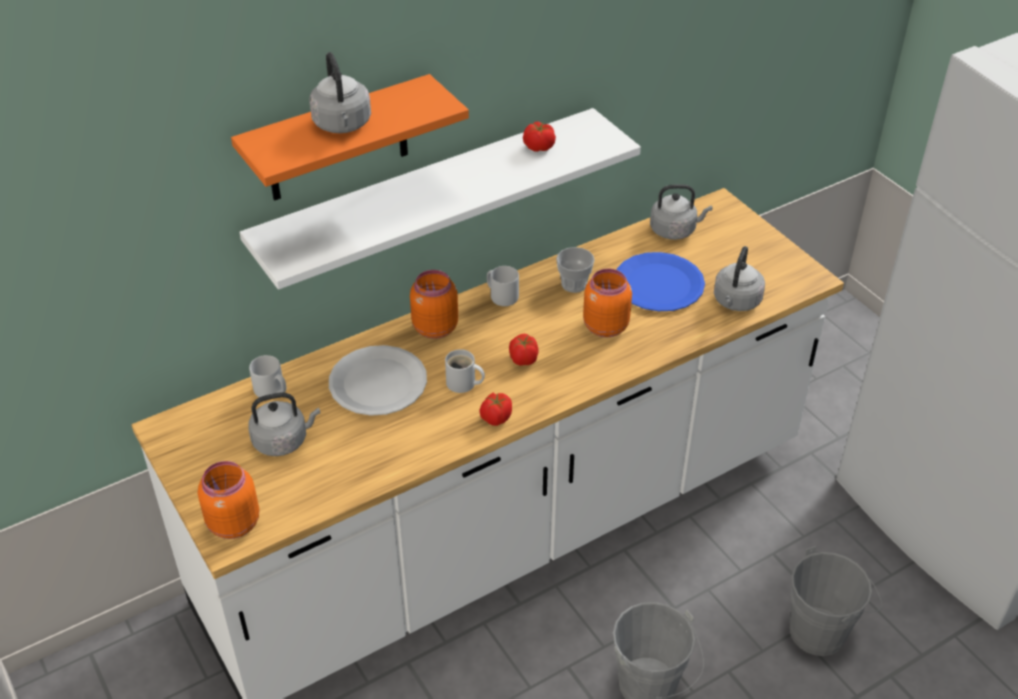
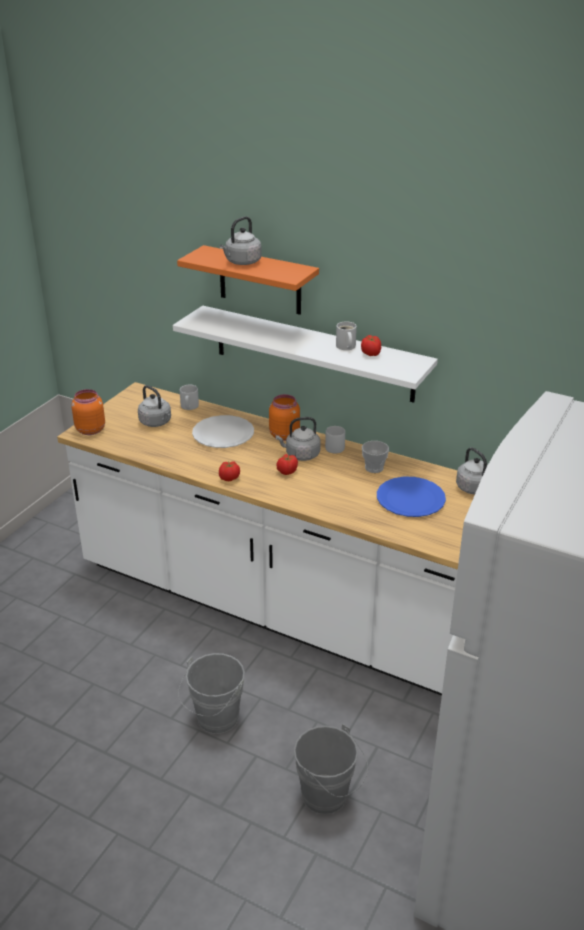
camera: 60 degrees right, 10 degrees down
white mug [445,349,485,393] -> white mug moved to [336,321,357,350]
orange jar [583,269,632,337] -> none
grey kettle [714,246,765,311] -> grey kettle moved to [276,417,321,461]

